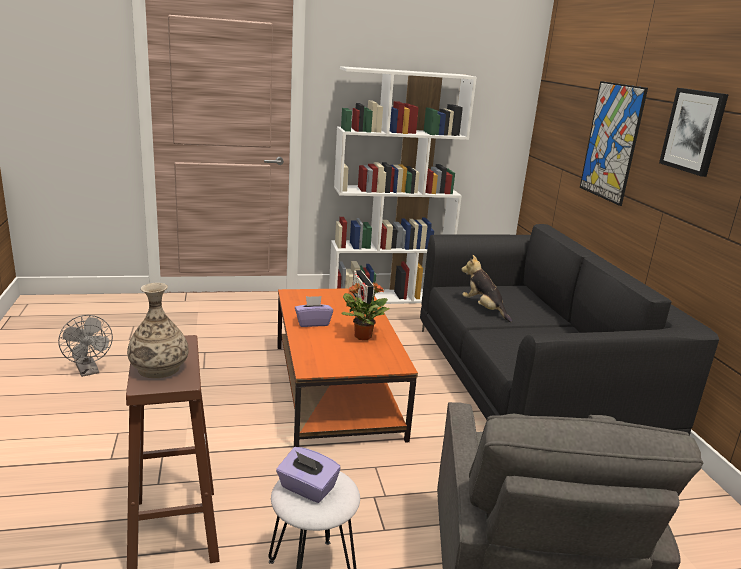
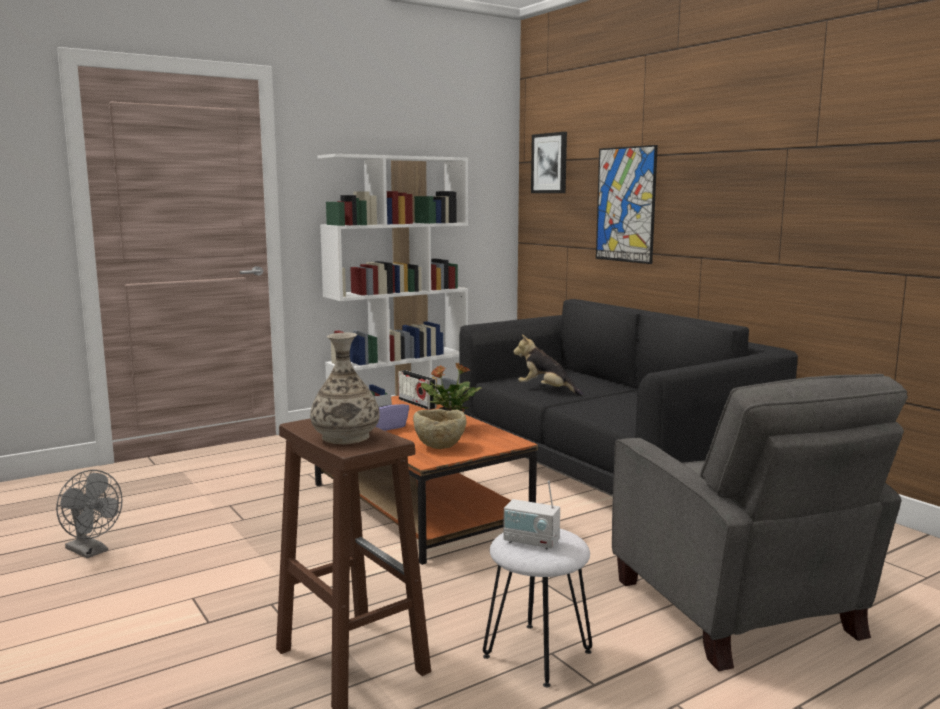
camera: 20 degrees left, 10 degrees down
purple tissue box [276,447,341,503] -> radio [503,481,560,550]
picture [659,88,729,177] -> picture moved to [531,132,567,193]
none -> beige bowl [413,409,467,449]

